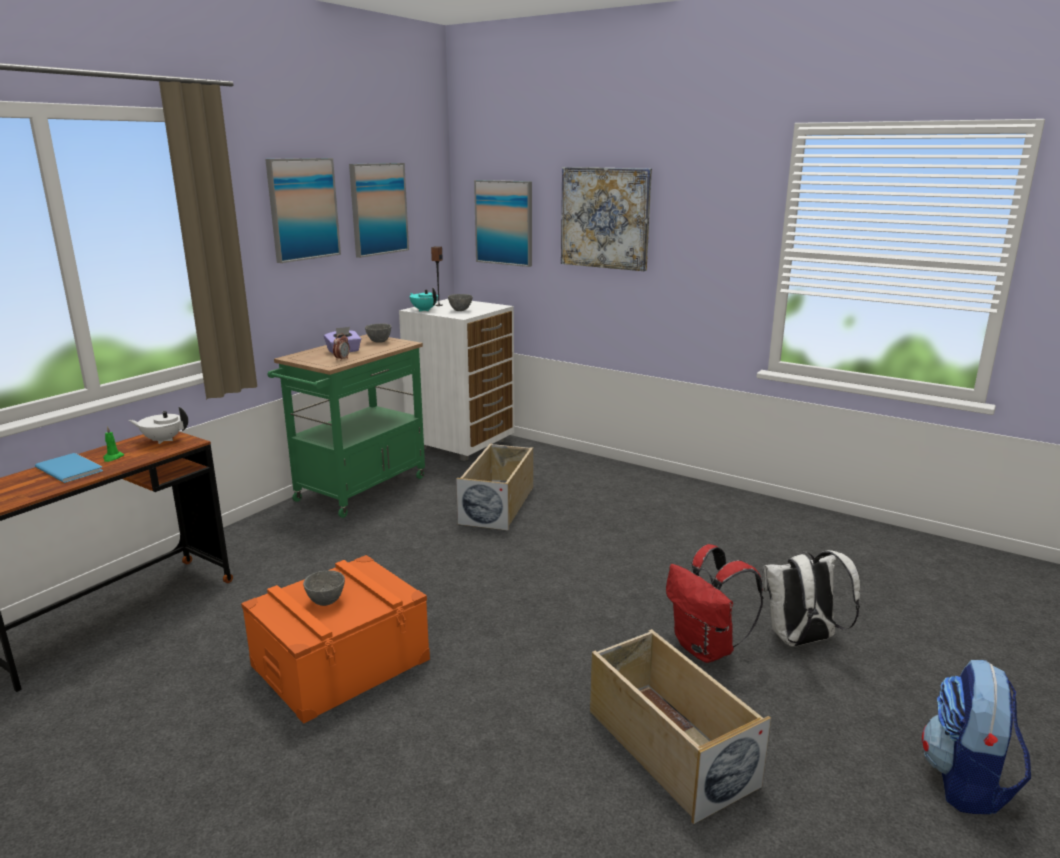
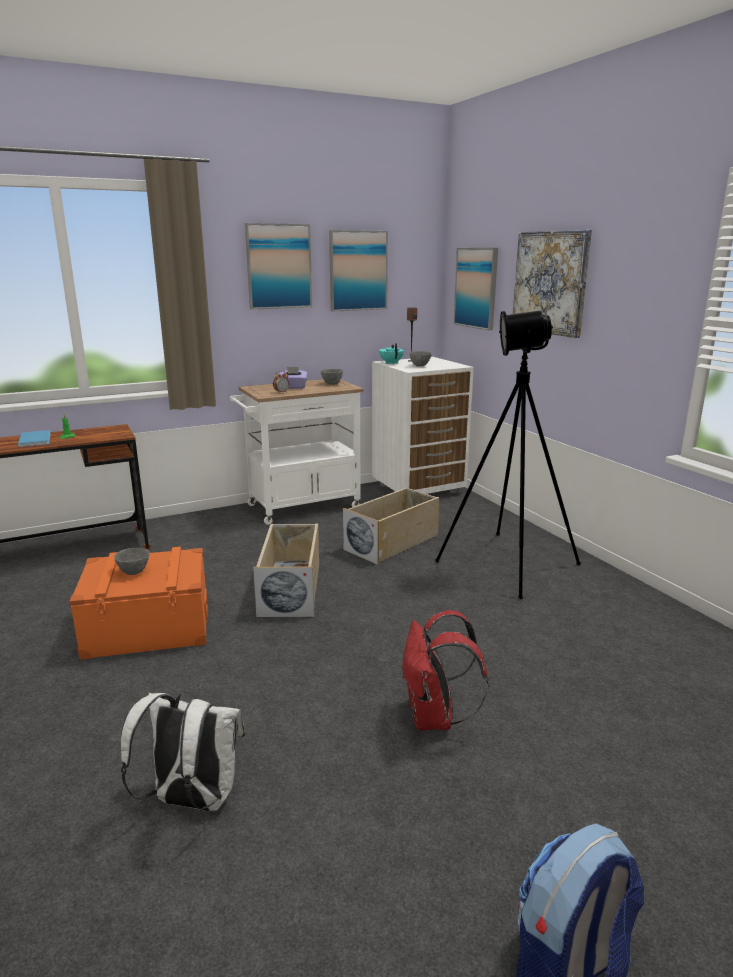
camera: 30 degrees right, 0 degrees up
white teapot [129,407,188,444] -> none
green cart [268,334,425,518] -> white cart [230,379,364,525]
beige storage box [590,629,771,824] -> beige storage box moved to [253,523,319,617]
white backpack [763,550,860,647] -> white backpack moved to [121,692,245,811]
none -> black floor lamp [435,311,581,599]

